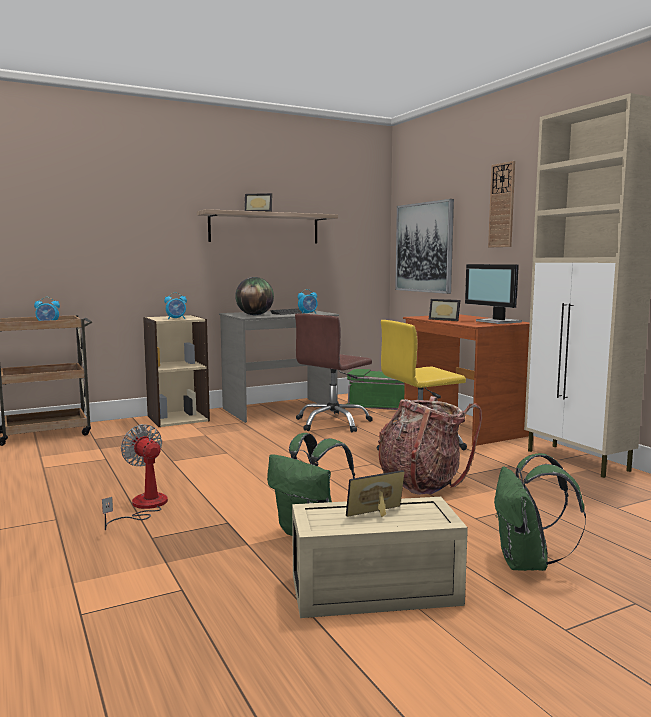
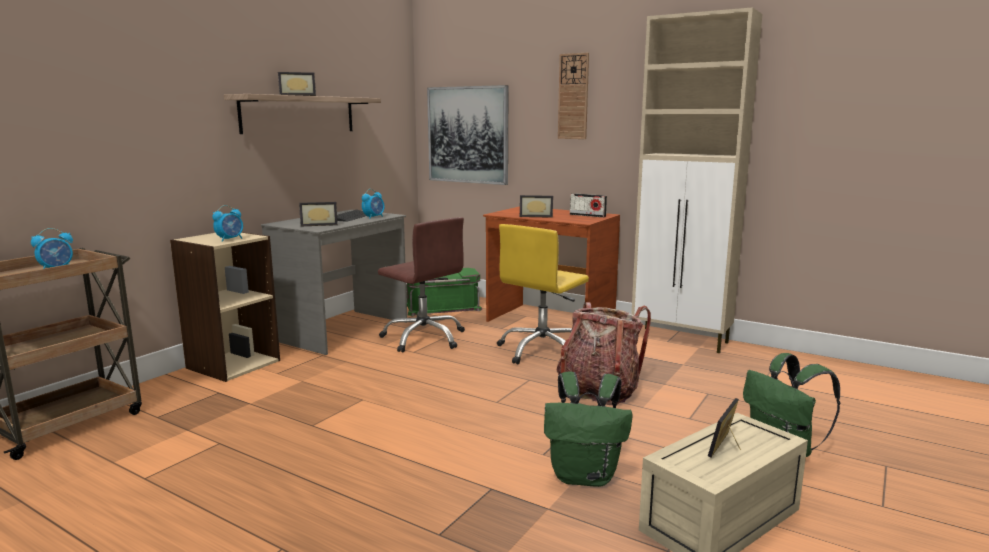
camera: 30 degrees left, 5 degrees up
fan [102,424,168,530] -> none
globe [235,277,274,315] -> picture frame [299,202,338,226]
brown office chair [295,314,373,432] -> brown office chair turned 60 degrees counterclockwise [378,217,465,353]
monitor [465,264,522,324] -> radio [570,193,607,217]

